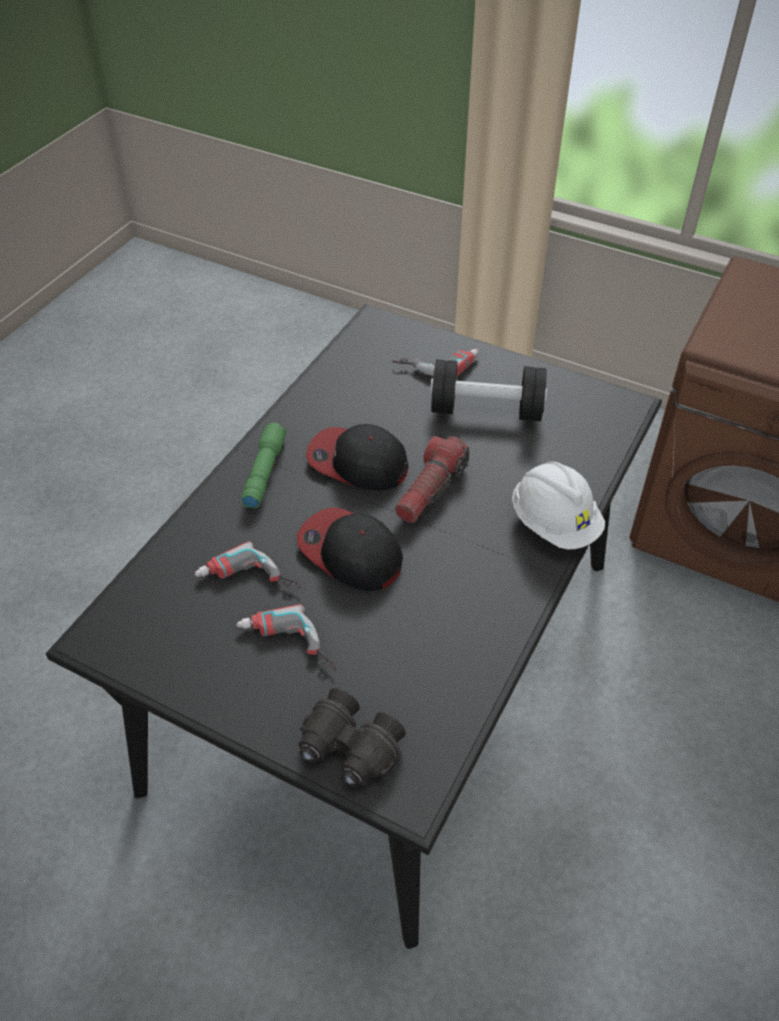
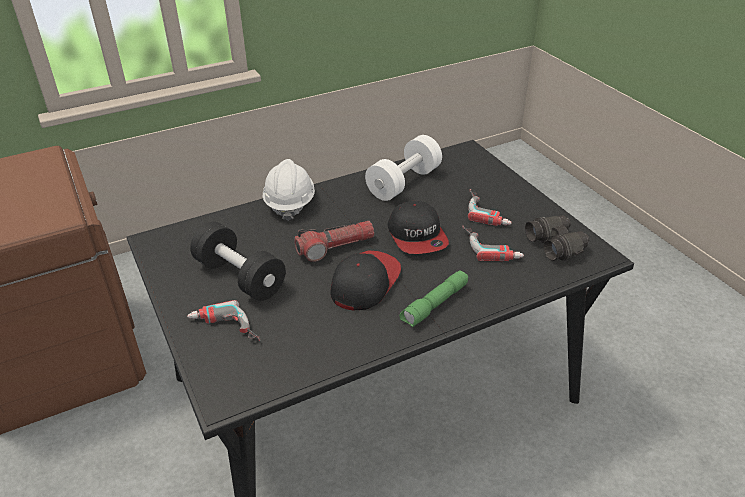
camera: 145 degrees left, 10 degrees down
black binoculars [299,688,406,787] -> black binoculars moved to [525,215,589,261]
cap [306,424,408,490] -> cap turned 120 degrees counterclockwise [331,250,401,310]
none -> white dumbbell [365,135,442,201]

